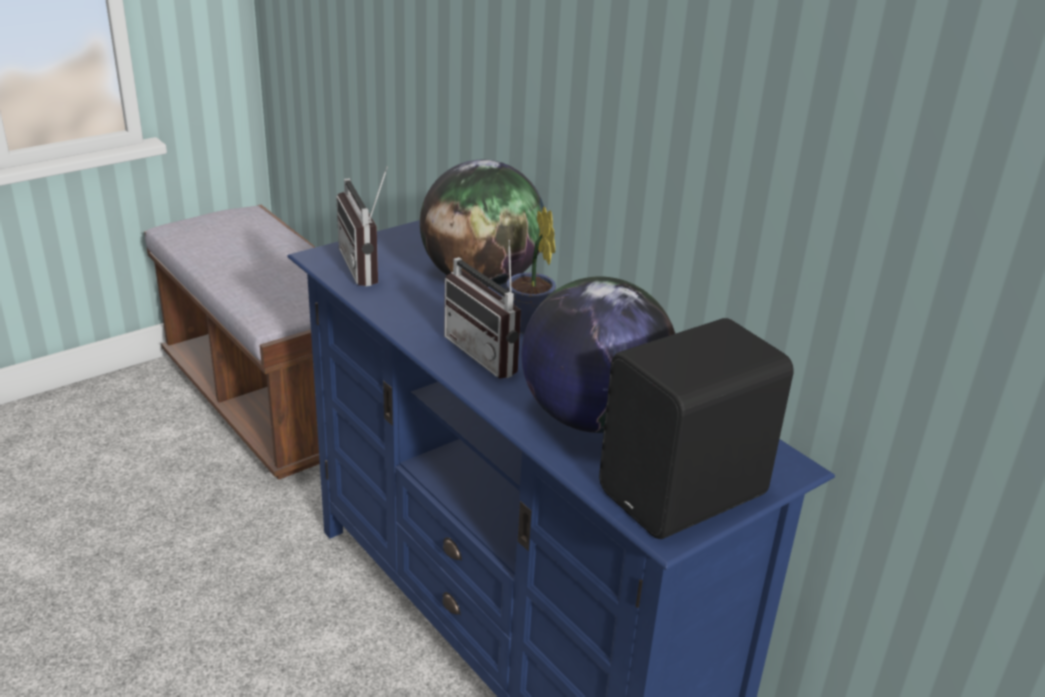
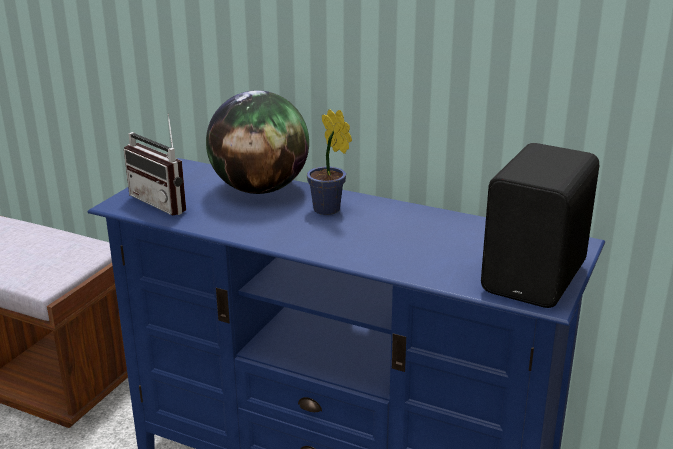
camera: 25 degrees left, 5 degrees down
radio [444,240,521,379] -> none
globe [521,276,675,433] -> none

